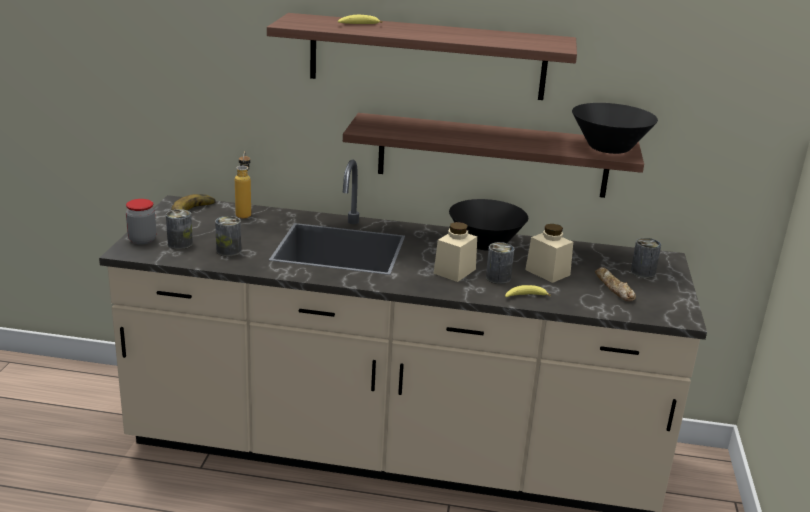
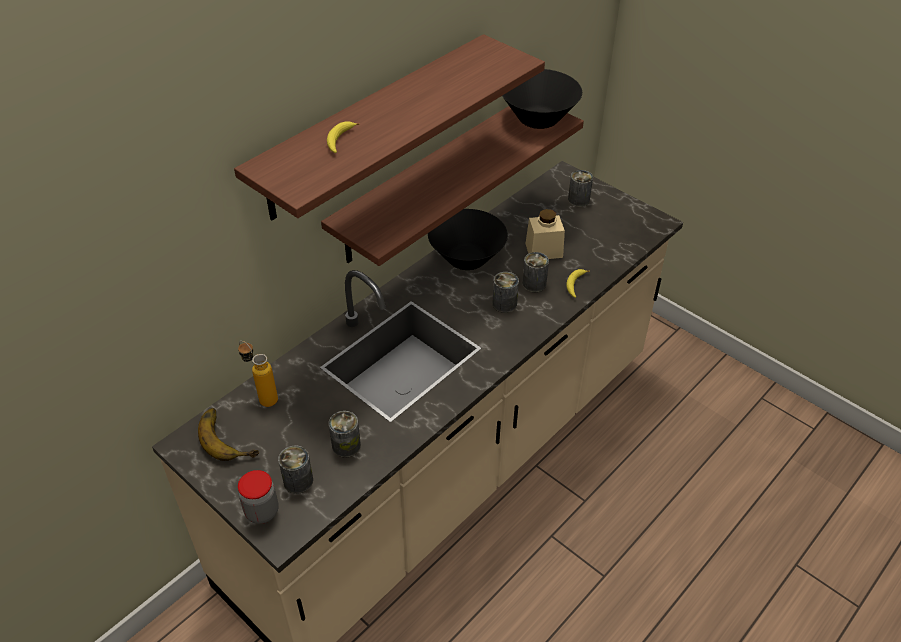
camera: 55 degrees left, 20 degrees up
beige jar [434,222,477,282] -> can [492,272,519,313]
bread [595,267,636,301] -> none

